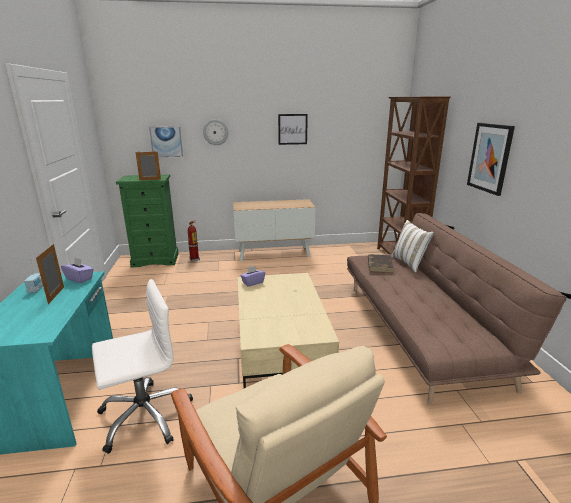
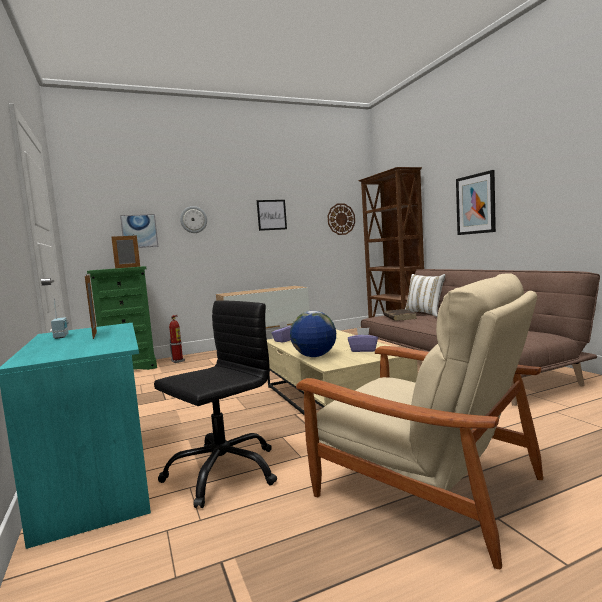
camera: 15 degrees left, 15 degrees down
purple tissue box [61,257,94,283] -> purple tissue box moved to [348,328,378,352]
white office chair [92,279,193,454] -> black office chair [154,300,277,508]
none -> globe [290,311,336,357]
none -> wall clock [327,203,355,235]

